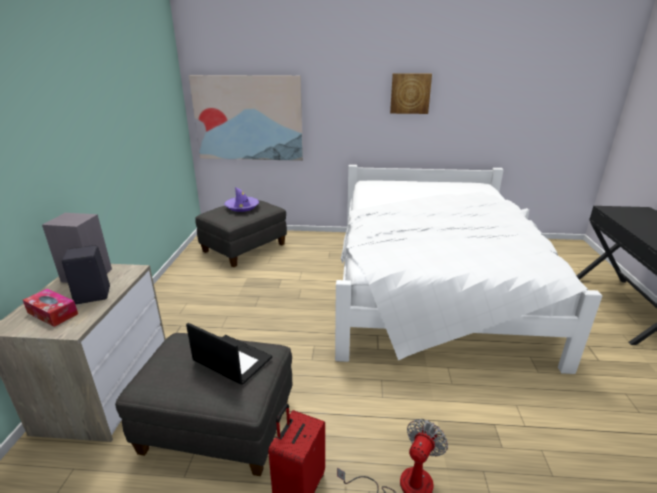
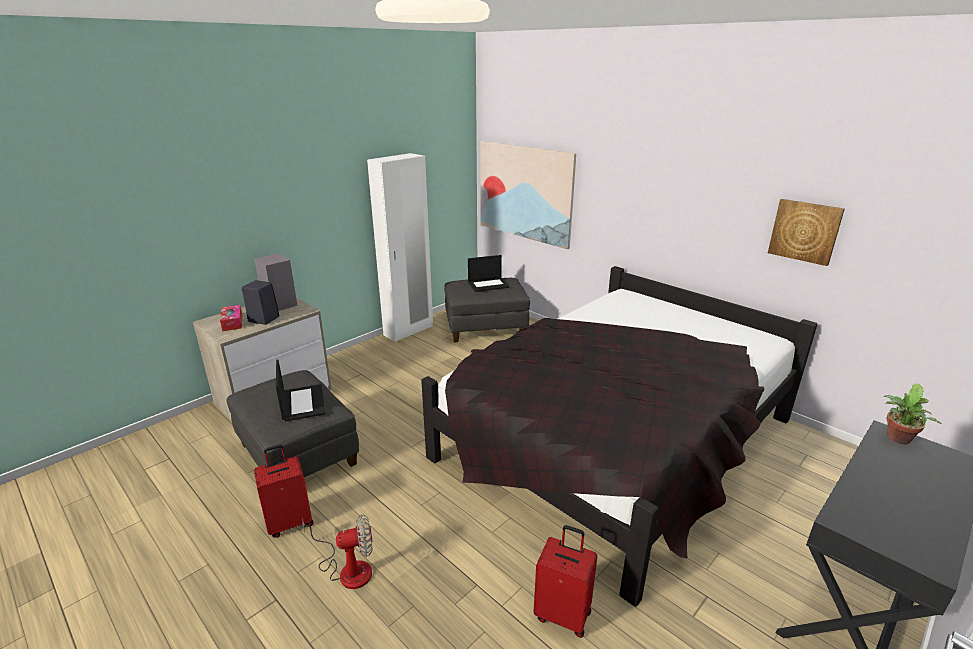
camera: 40 degrees right, 0 degrees up
purple hat [224,187,259,212] -> laptop [468,255,510,292]
white bed [335,165,602,374] -> black bed [421,266,818,607]
picture [390,73,432,114] -> picture moved to [768,199,845,266]
none -> white wardrobe [367,153,433,342]
none -> red suitcase [534,525,597,638]
none -> potted plant [884,383,942,444]

